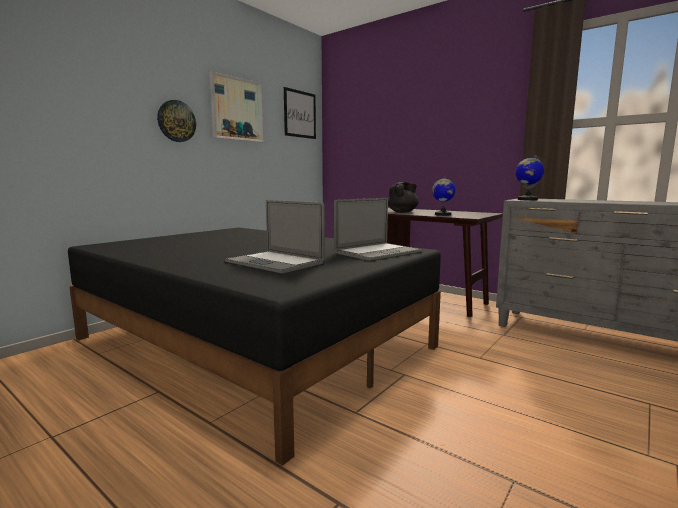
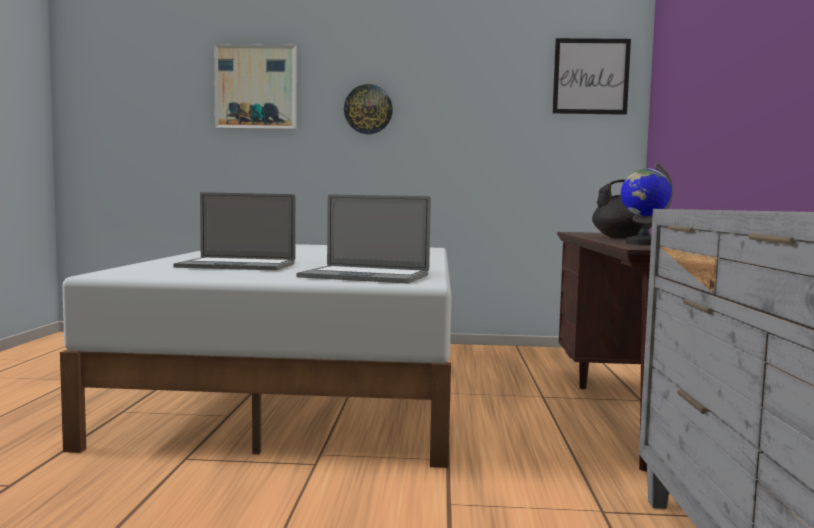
camera: 55 degrees right, 5 degrees down
black bed [68,227,441,466] -> white bed [60,244,451,468]
picture [209,71,263,142] -> picture moved to [214,44,297,130]
laptop [225,200,325,273] -> laptop turned 90 degrees counterclockwise [173,192,296,270]
globe [515,155,544,201] -> none

